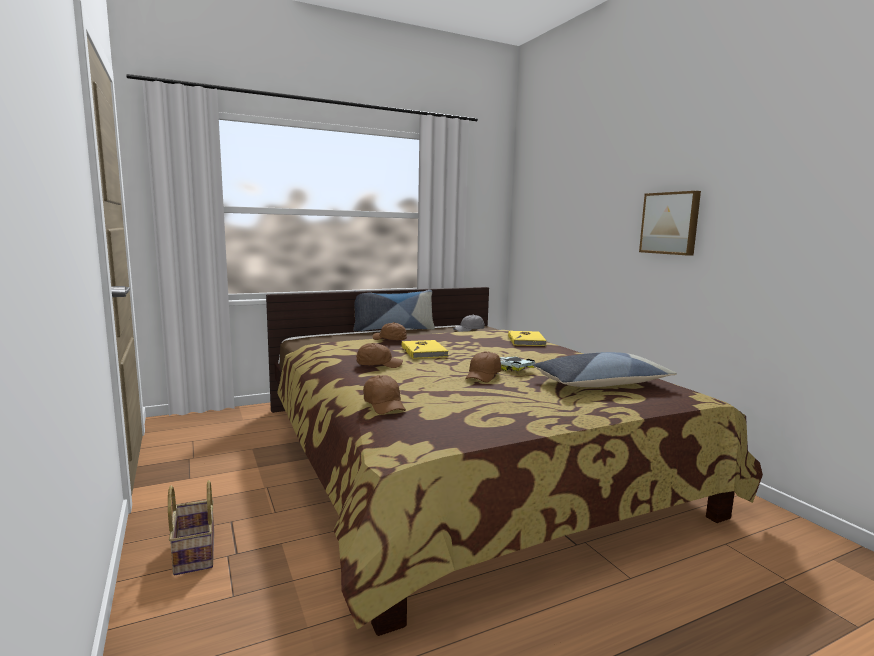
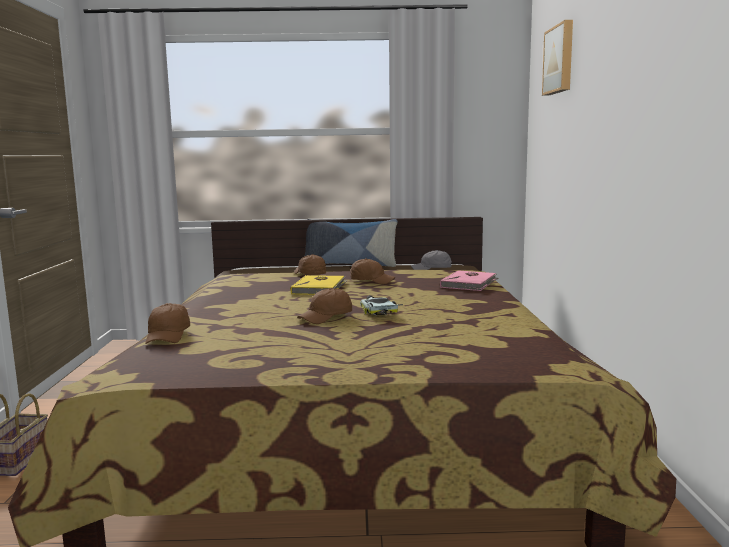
camera: 25 degrees right, 0 degrees up
brown cap [356,343,403,368] -> brown cap moved to [350,258,395,284]
yellow book [508,331,547,346] -> pink book [440,270,498,291]
pillow [533,352,677,387] -> none
picture [639,191,701,256] -> picture moved to [542,20,573,96]

